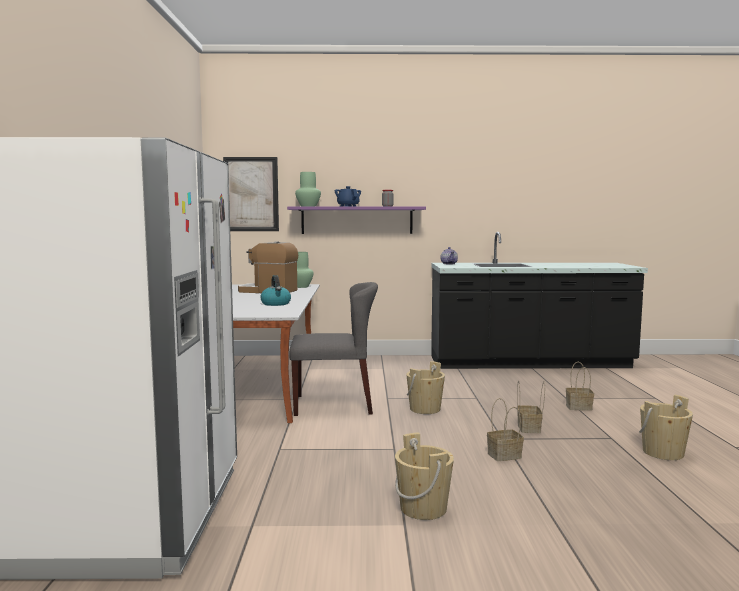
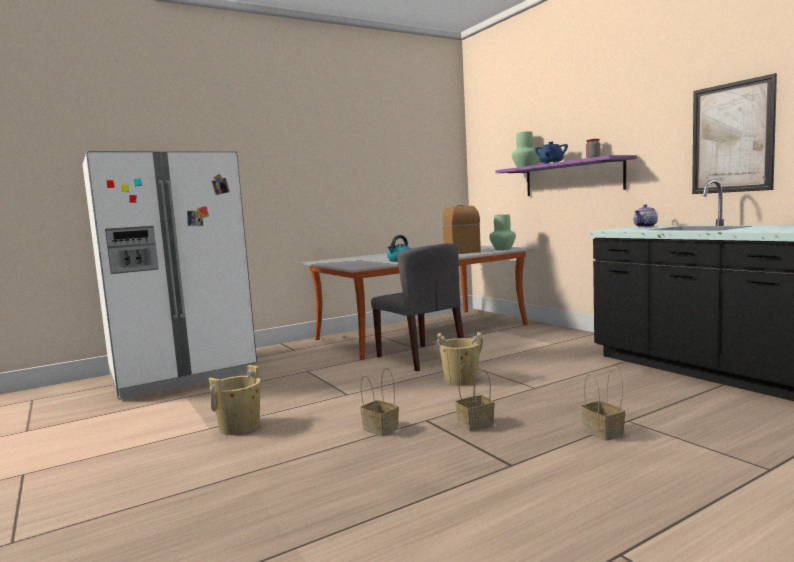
camera: 60 degrees right, 0 degrees up
picture [223,157,279,231] -> picture moved to [692,73,777,194]
beige bucket [639,395,693,460] -> none

